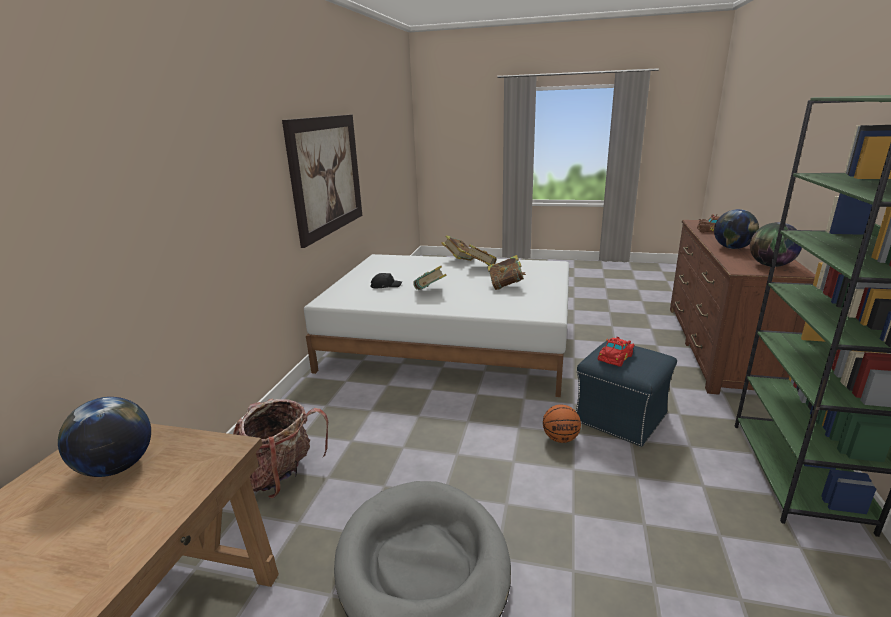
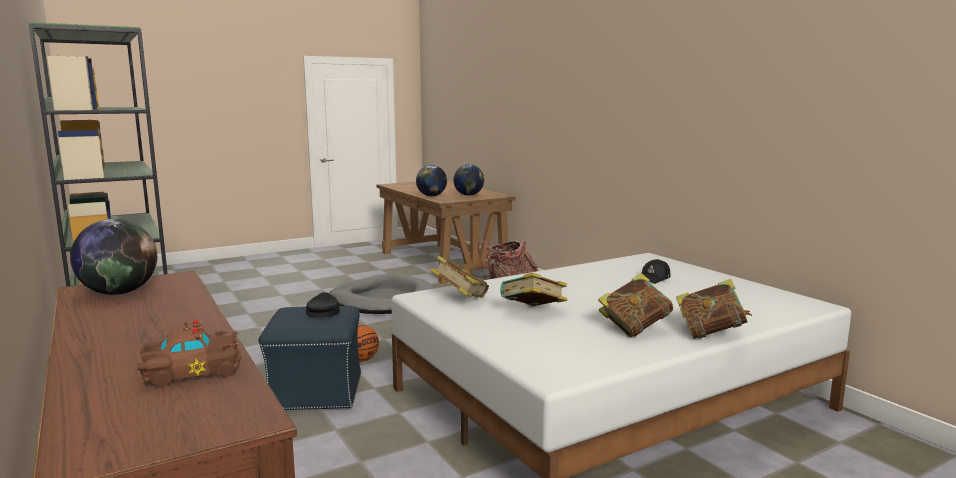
camera: 135 degrees right, 10 degrees down
picture [282,115,362,248] -> none
book [413,266,447,290] -> book moved to [430,256,489,298]
red toy car [598,337,634,367] -> black cap [306,292,340,318]
globe [714,209,759,249] -> globe moved to [416,165,447,196]

